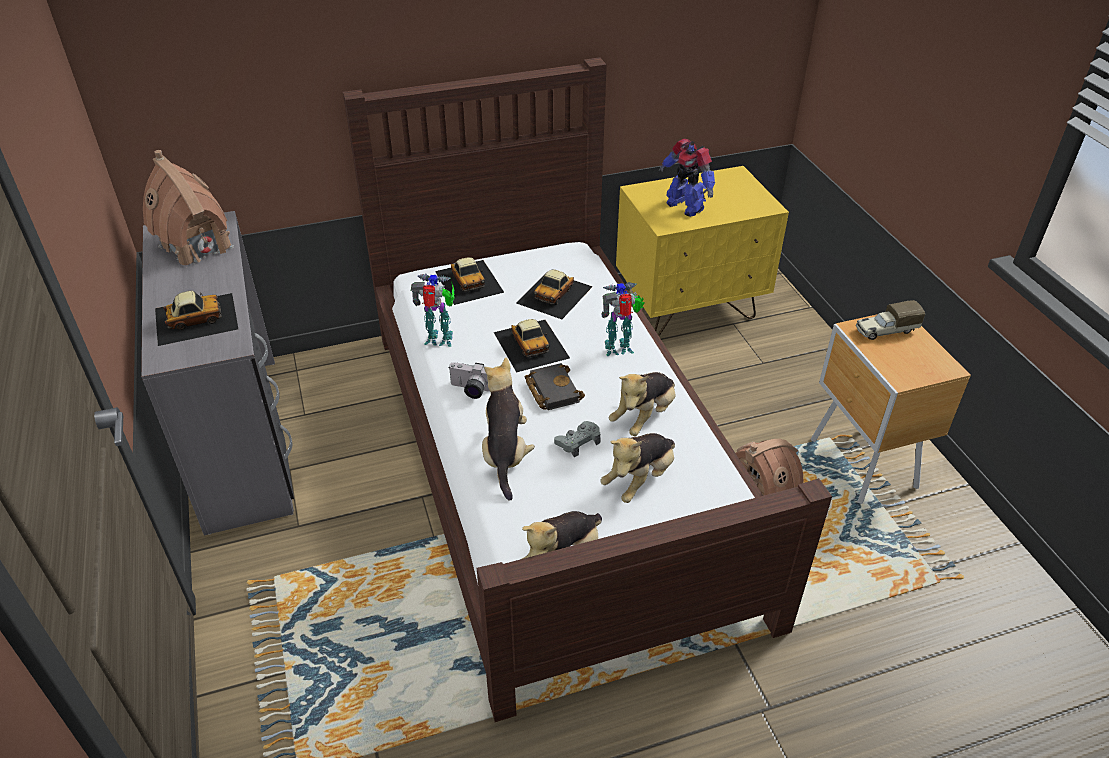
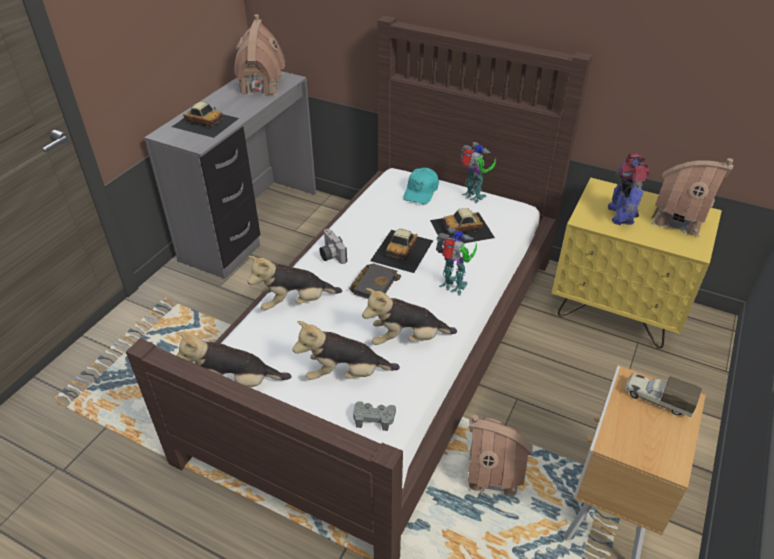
camera: 45 degrees right, 0 degrees up
toy robot [411,274,455,347] -> toy robot moved to [460,142,496,203]
toy car [435,257,504,305] -> turquoise cap [403,168,439,204]
plush toy [482,358,535,501] -> plush toy turned 150 degrees counterclockwise [247,256,342,310]
grey game controller [554,421,601,457] -> grey game controller moved to [353,401,396,431]
none -> toy house [651,158,734,237]

